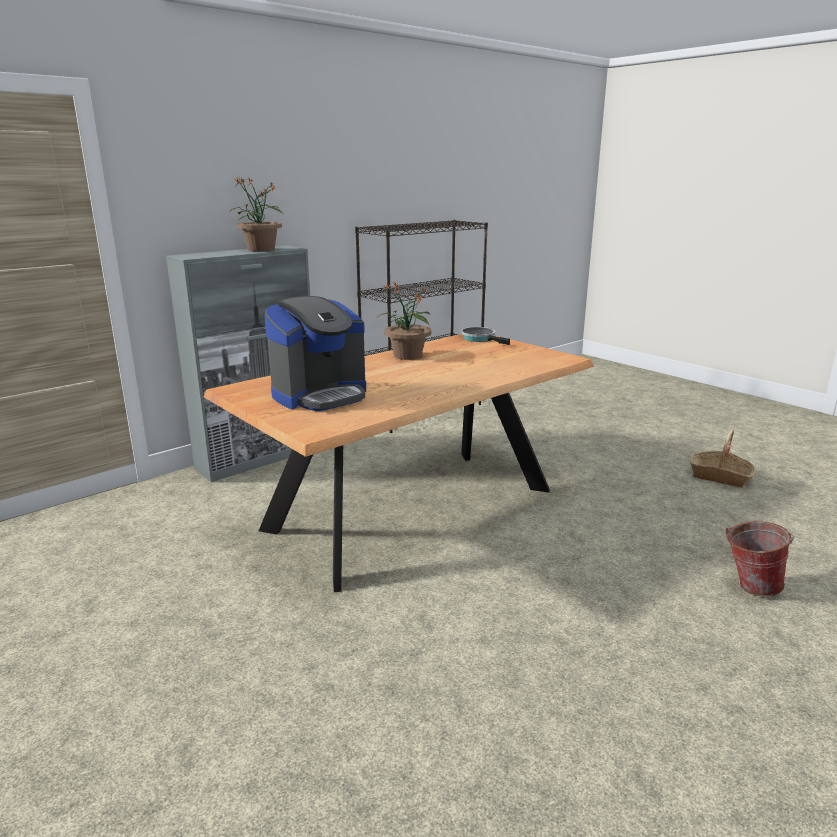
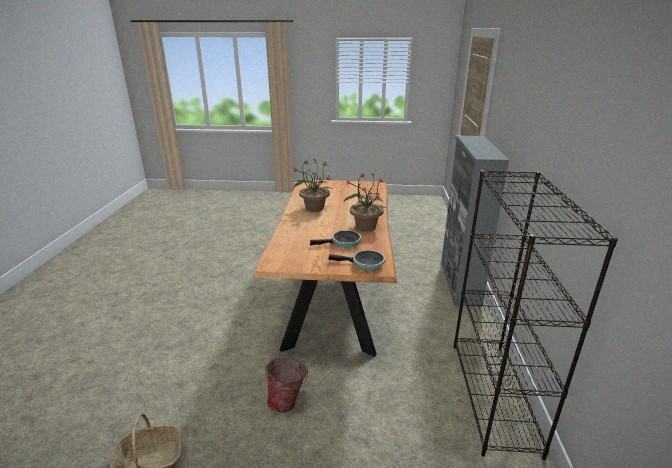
camera: 135 degrees right, 5 degrees up
potted plant [229,178,284,251] -> potted plant moved to [294,158,331,212]
coffee machine [264,296,366,411] -> none
bucket [725,521,794,596] -> bucket moved to [265,358,308,413]
none -> frying pan [310,230,361,248]

